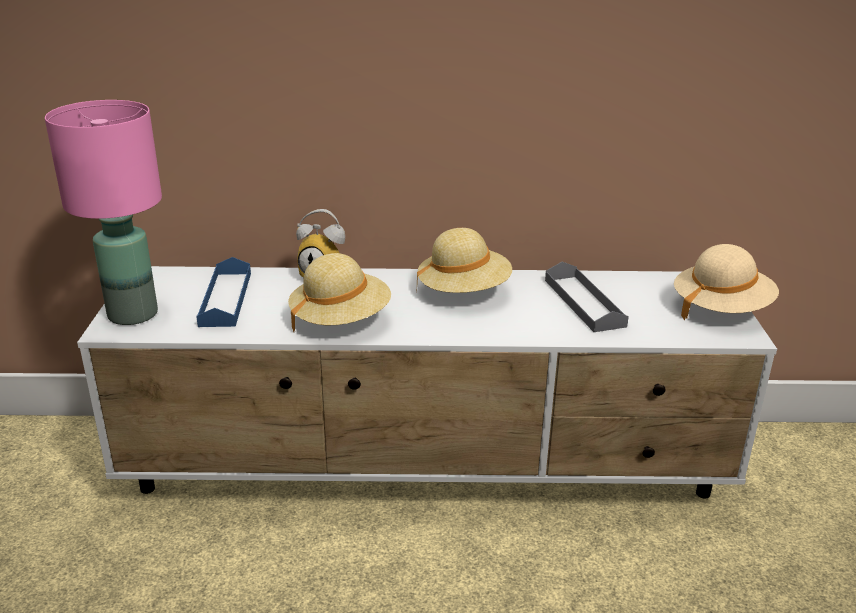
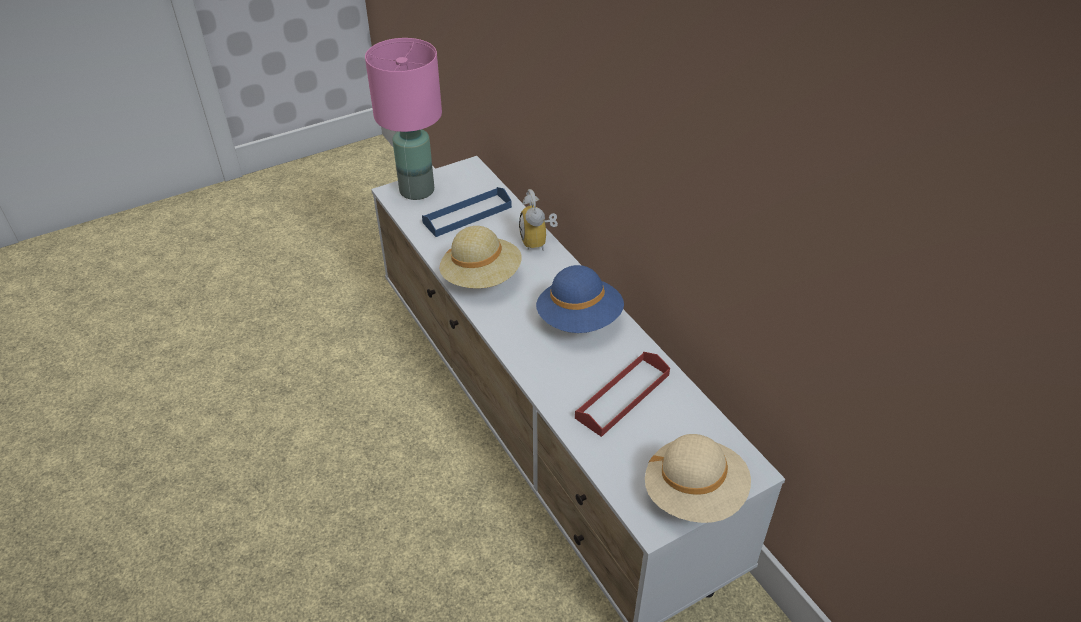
camera: 60 degrees right, 15 degrees up
beige hat [417,228,512,293] -> blue hat [536,265,624,333]
grey tray [545,262,629,332] -> red tray [575,352,670,437]

